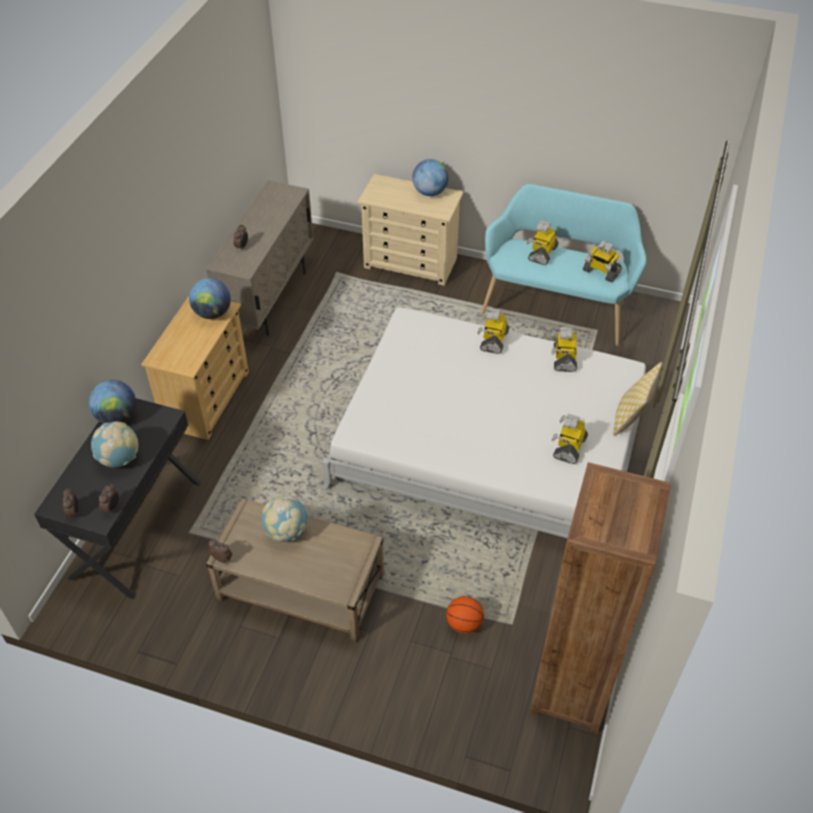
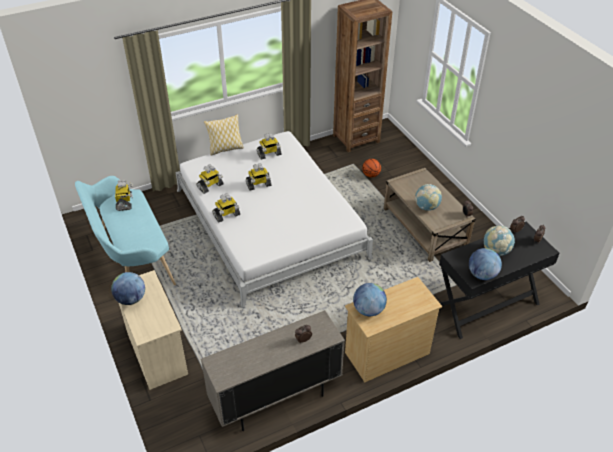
camera: 135 degrees left, 5 degrees down
toy robot [527,221,559,265] -> toy robot moved to [246,163,271,191]

